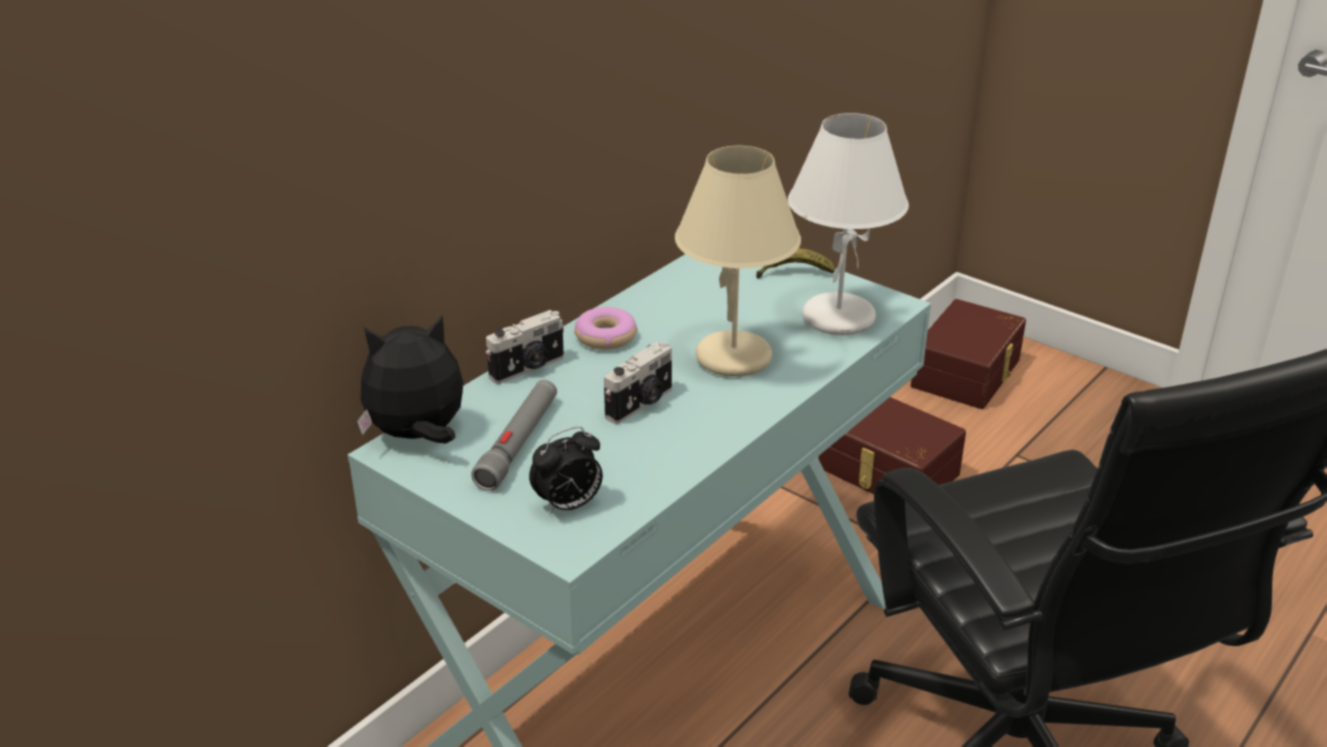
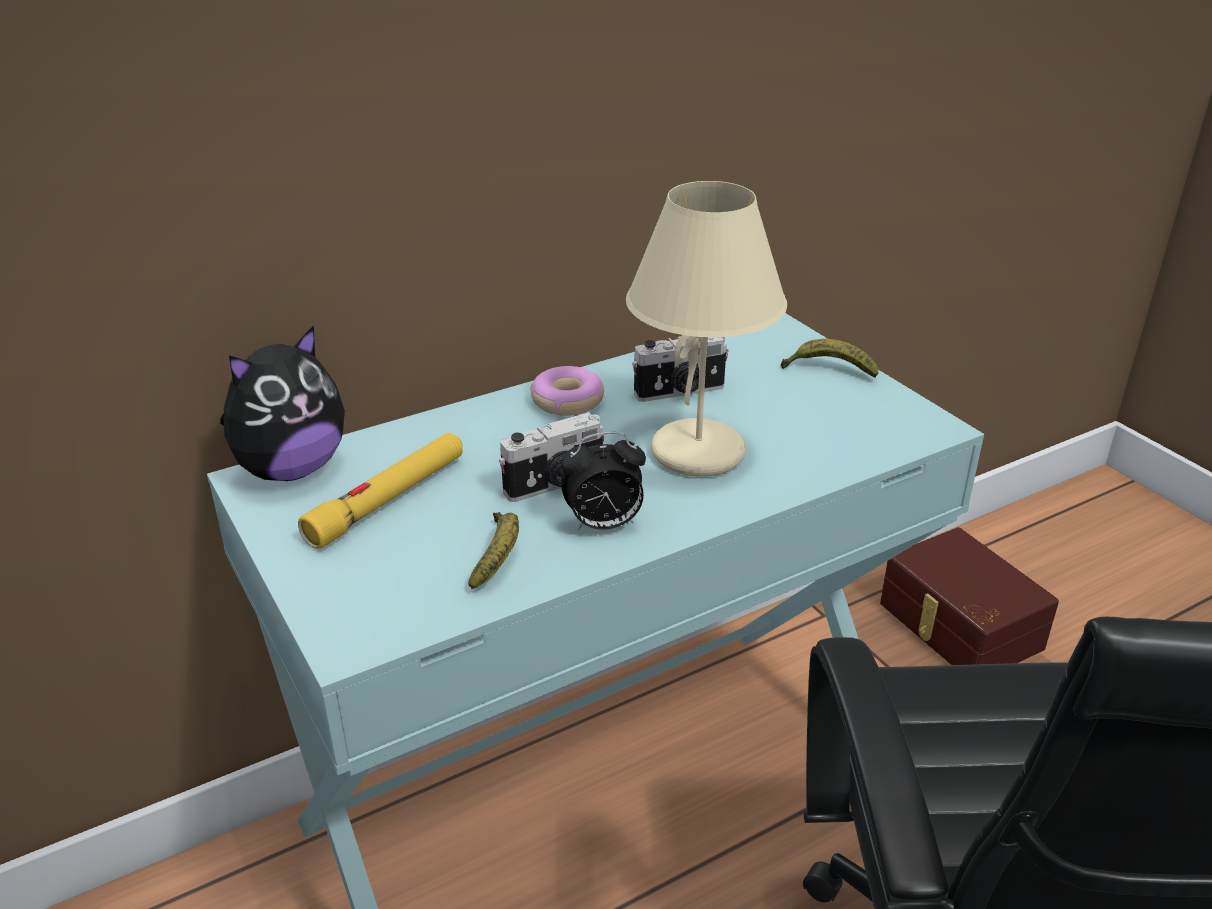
camera: 20 degrees right, 0 degrees up
plush toy [357,314,463,444] -> plush toy turned 135 degrees clockwise [220,325,345,481]
grey flashlight [471,380,557,491] -> yellow flashlight [298,433,463,549]
camera [486,310,564,384] -> camera moved to [632,336,729,402]
alarm clock [529,426,603,515] -> alarm clock moved to [561,432,646,531]
white table lamp [788,113,909,335] -> none
brown storage box [911,299,1026,409] -> none
none -> banana [468,512,519,589]

